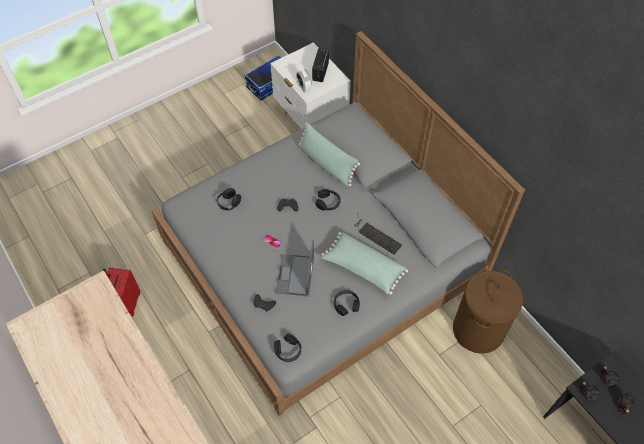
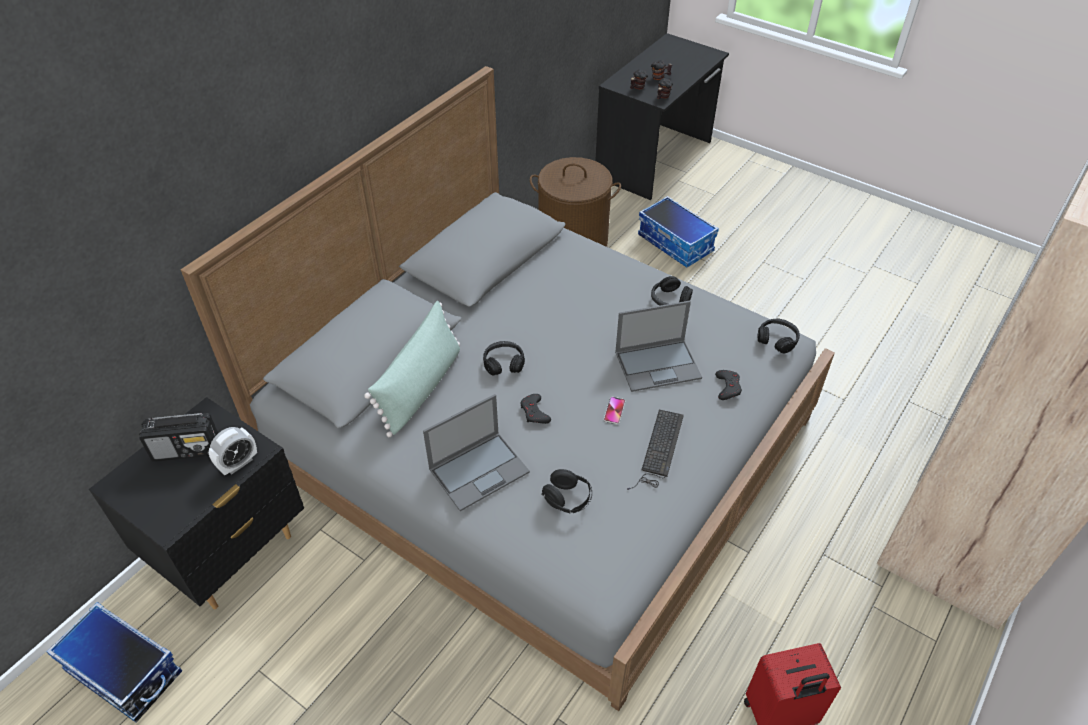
camera: 110 degrees left, 10 degrees down
white nightstand [270,42,351,129] -> black nightstand [89,397,304,609]
green pillow [321,232,408,295] -> none
keyboard [354,213,402,255] -> keyboard moved to [627,410,684,490]
none -> laptop [423,394,530,511]
none -> storage box [638,196,719,267]

